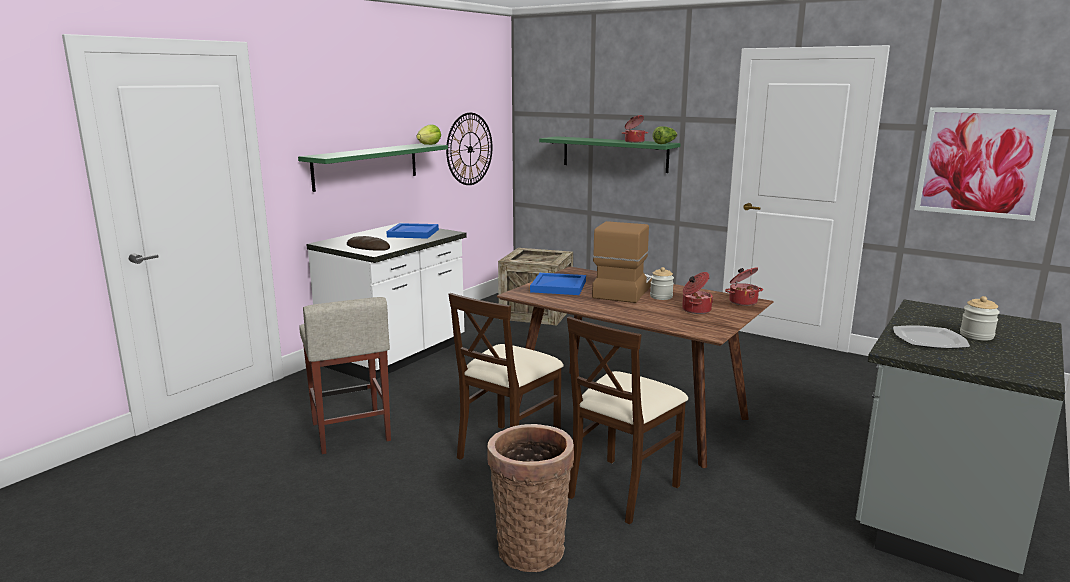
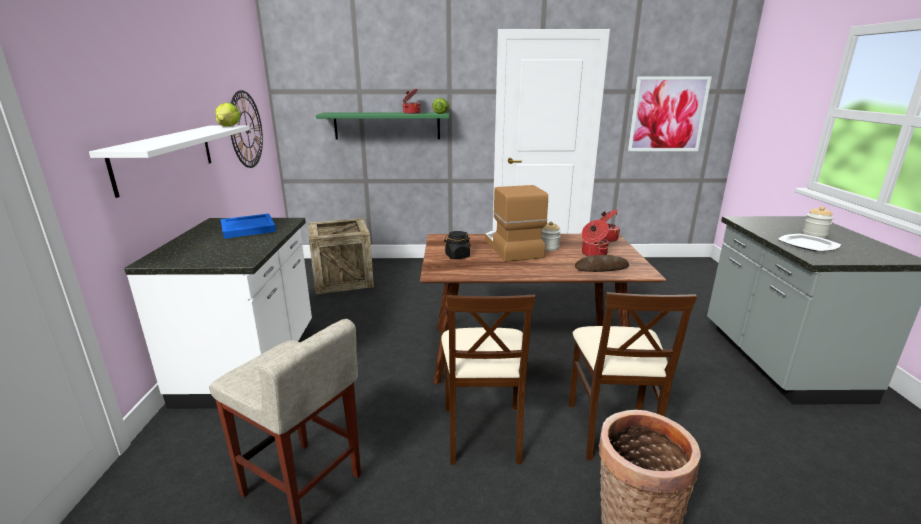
camera: 35 degrees left, 5 degrees up
green shelf [298,143,448,192] -> white shelf [89,125,250,198]
bread [347,236,390,251] -> bread moved to [575,255,629,272]
blue tray [530,273,586,295] -> black jar [444,231,471,259]

